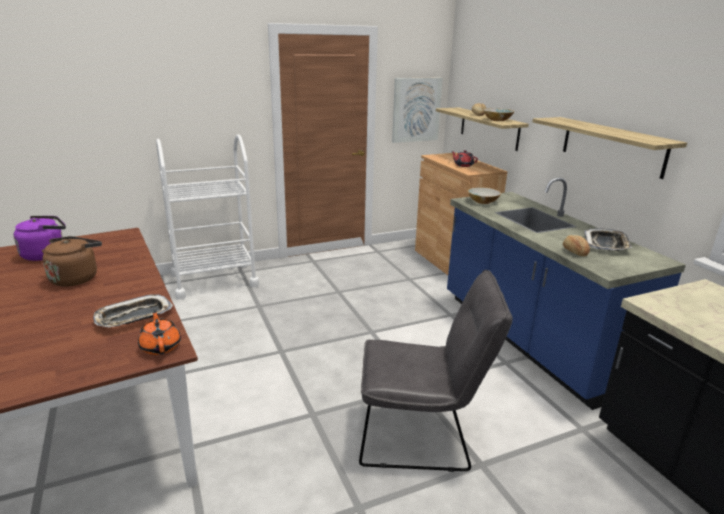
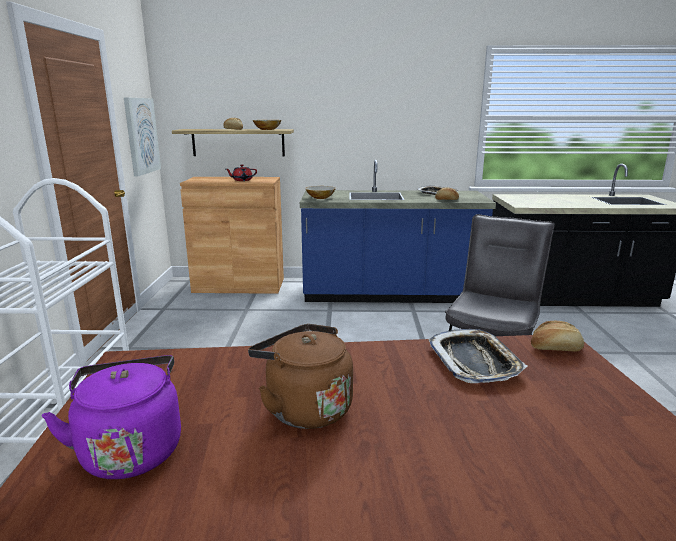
camera: 65 degrees left, 5 degrees down
orange teapot [138,310,181,355] -> bread [531,321,584,352]
shelf [532,117,687,179] -> none

